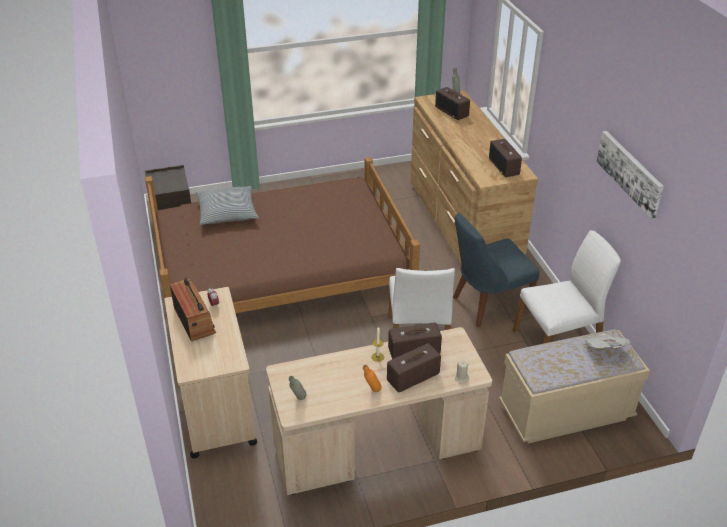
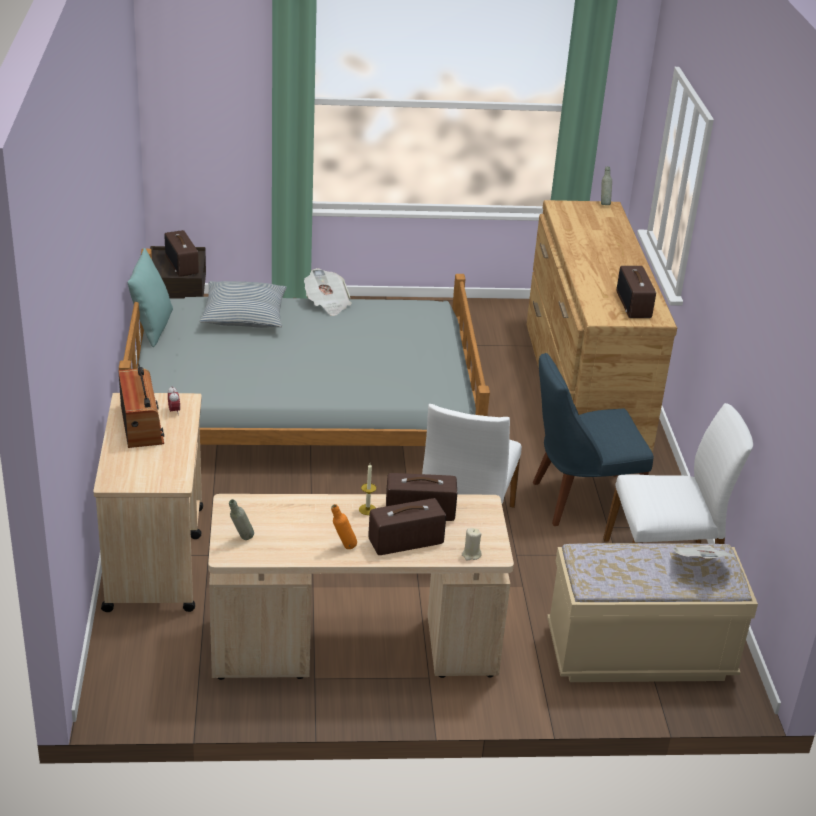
camera: 10 degrees right, 5 degrees down
brown bed [145,157,420,313] -> grey bed [119,249,490,446]
radio [435,87,470,120] -> radio moved to [164,230,199,277]
picture [596,131,664,219] -> none
none -> turquoise pillow [128,248,173,347]
none -> newspaper [304,268,352,316]

